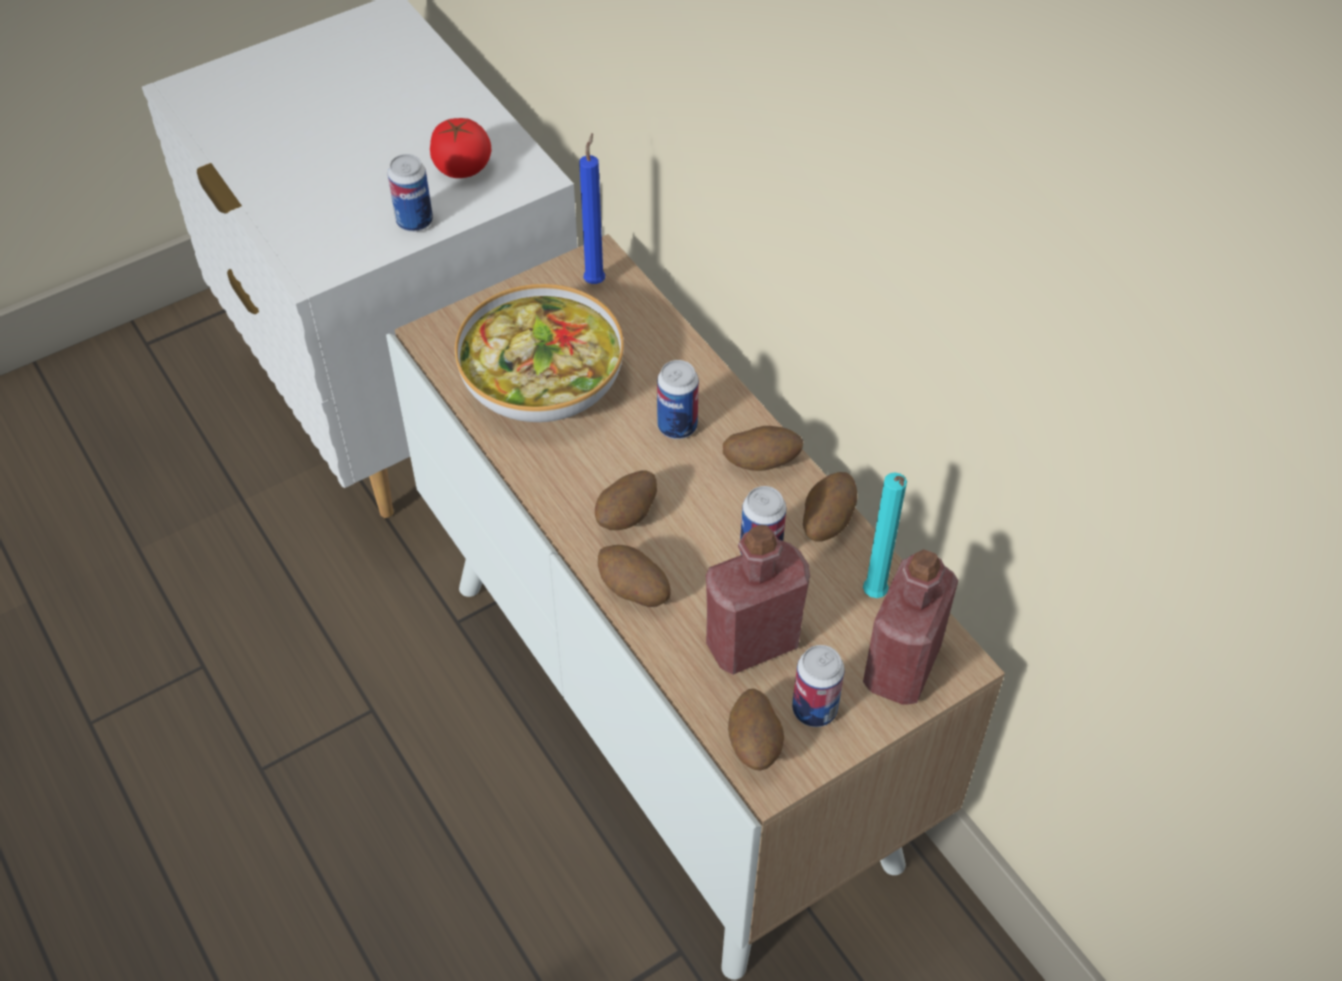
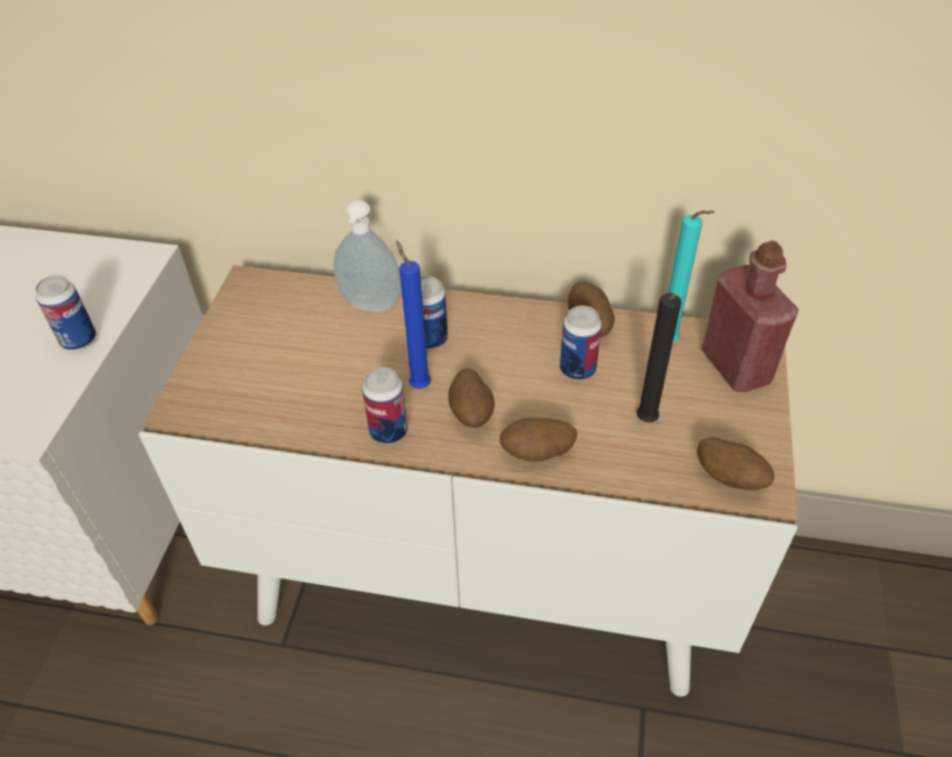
camera: 45 degrees left, 5 degrees down
tomato [430,118,491,178] -> none
bowl [455,284,624,422] -> none
blue candle [579,133,605,284] -> blue candle moved to [396,240,431,389]
red bottle [706,525,810,675] -> black candle [636,293,681,422]
potato [723,426,804,471] -> none
can [792,645,845,727] -> can moved to [362,367,408,444]
none -> soap dispenser [333,200,402,312]

